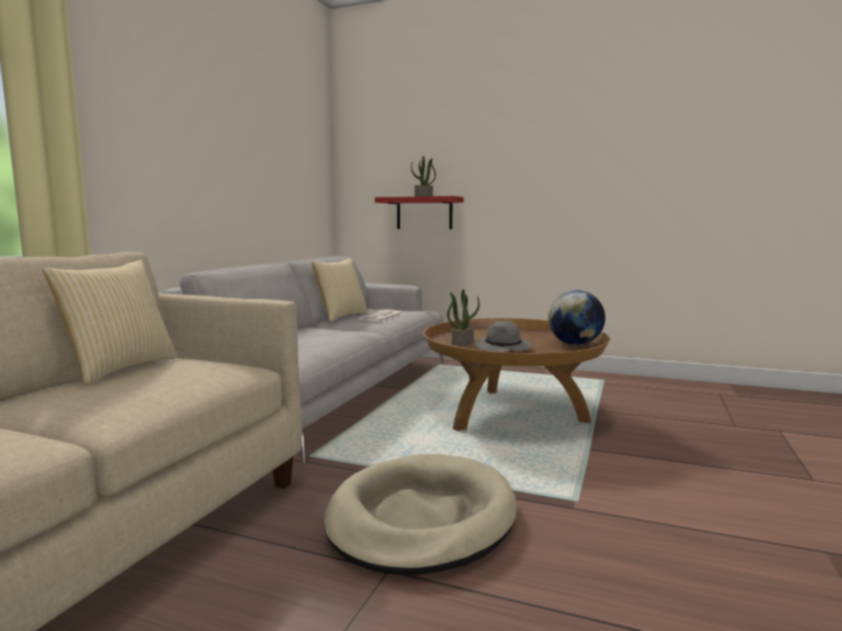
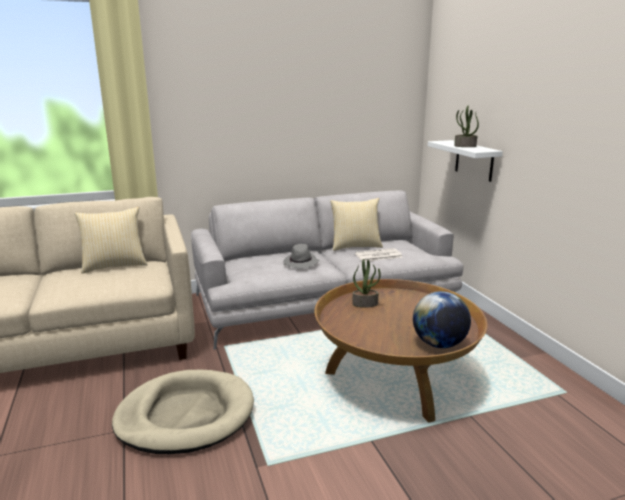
camera: 50 degrees right, 10 degrees up
red shelf [375,196,464,229] -> white shelf [428,140,503,182]
grey hat [475,321,532,352] -> grey hat moved to [284,244,319,268]

